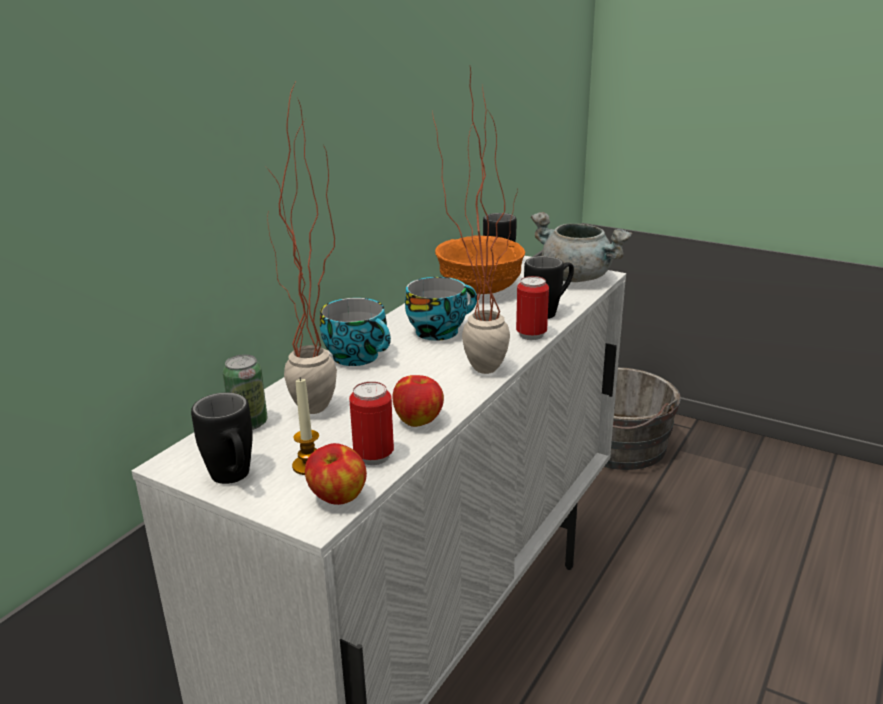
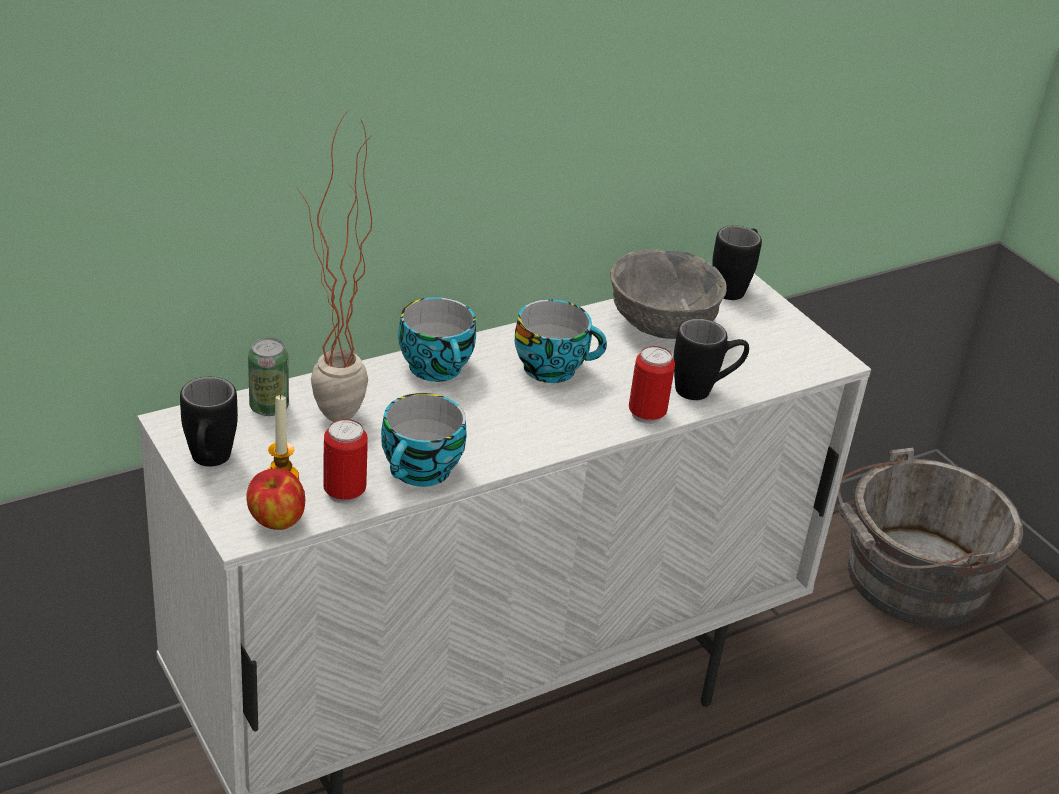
camera: 25 degrees right, 10 degrees up
apple [392,375,444,427] -> cup [381,393,467,487]
potted plant [432,67,518,374] -> none
orange bowl [435,235,525,294] -> grey bowl [610,249,727,339]
grey cooking pot [531,212,632,282] -> none

